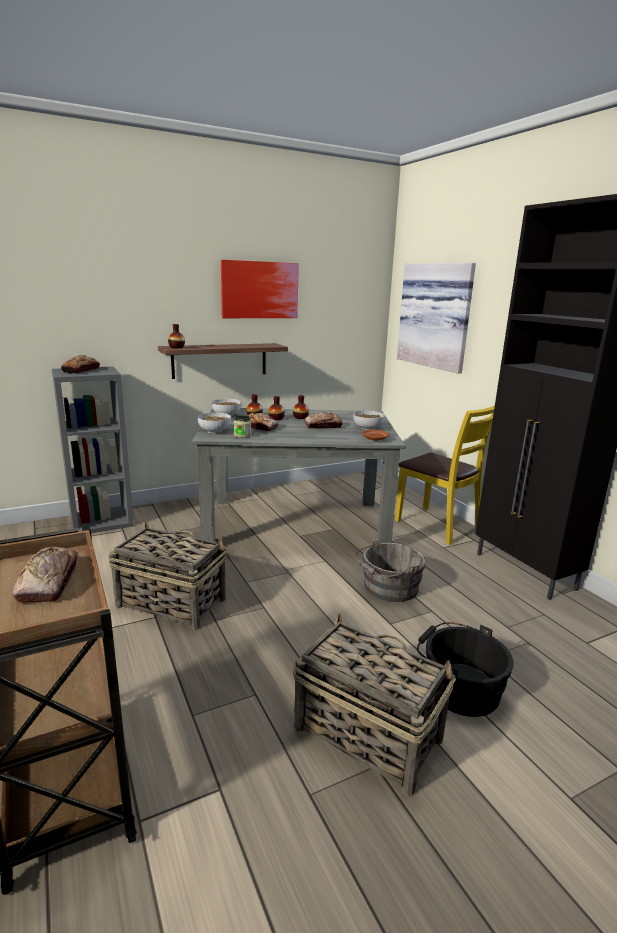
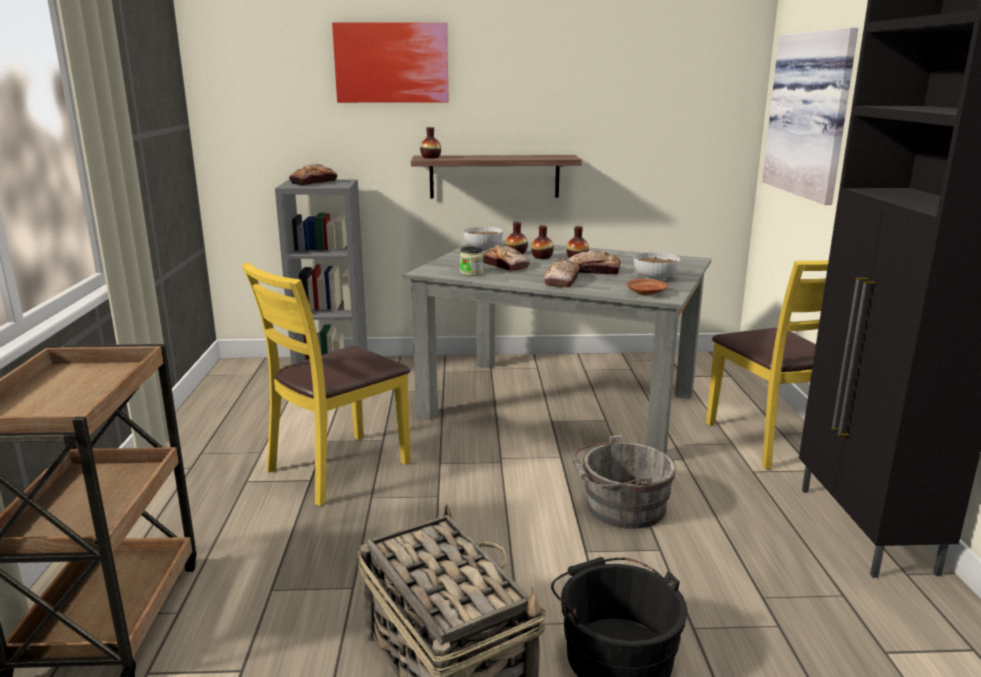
camera: 25 degrees right, 0 degrees up
bread [12,547,78,604] -> bread moved to [544,258,580,288]
basket [108,521,227,630] -> yellow chair [242,262,411,506]
bowl [198,413,231,434] -> none
picture [221,260,299,318] -> picture moved to [332,22,449,103]

